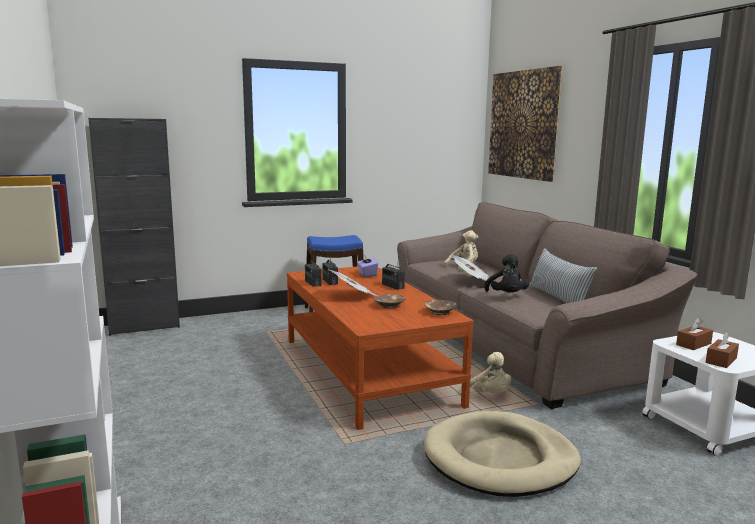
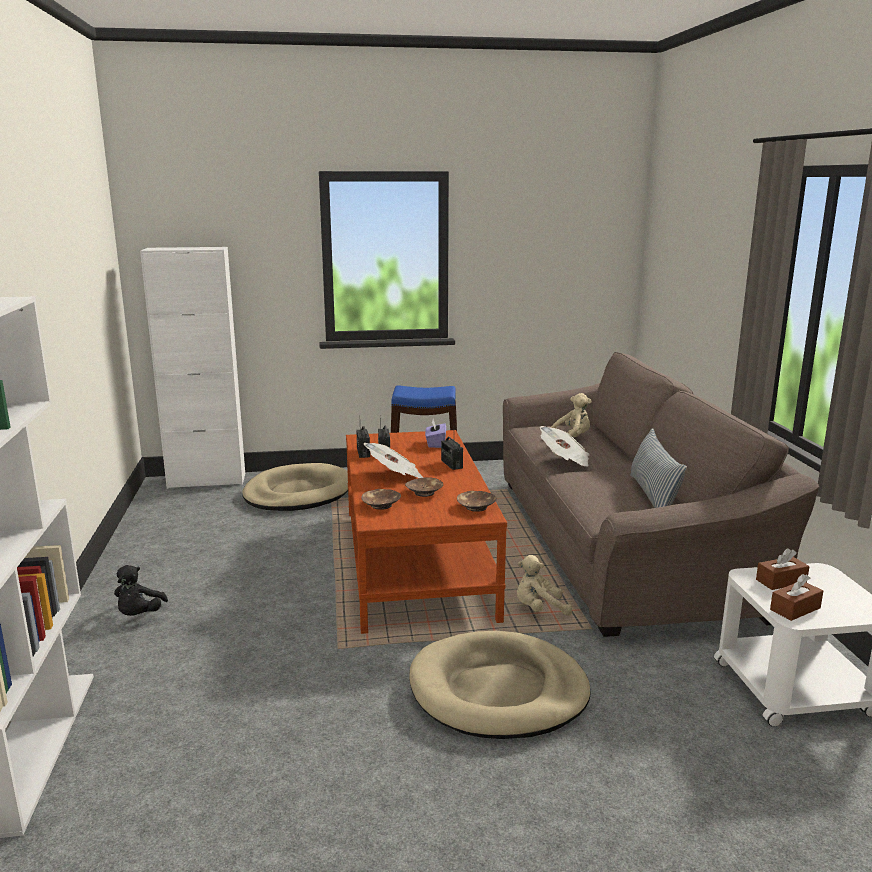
camera: 15 degrees right, 5 degrees up
black cabinet [88,118,180,336] -> white cabinet [140,247,245,489]
beige plush toy [461,352,511,394] -> beige plush toy turned 105 degrees clockwise [517,555,572,616]
black plush toy [484,254,530,293] -> black plush toy moved to [114,565,168,616]
picture [488,66,562,182] -> none
none -> beige dog bed [242,463,348,511]
none -> brown bowl [362,489,401,510]

